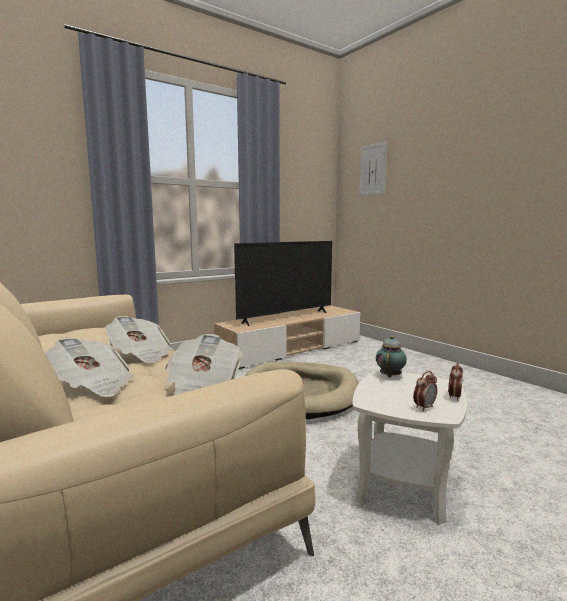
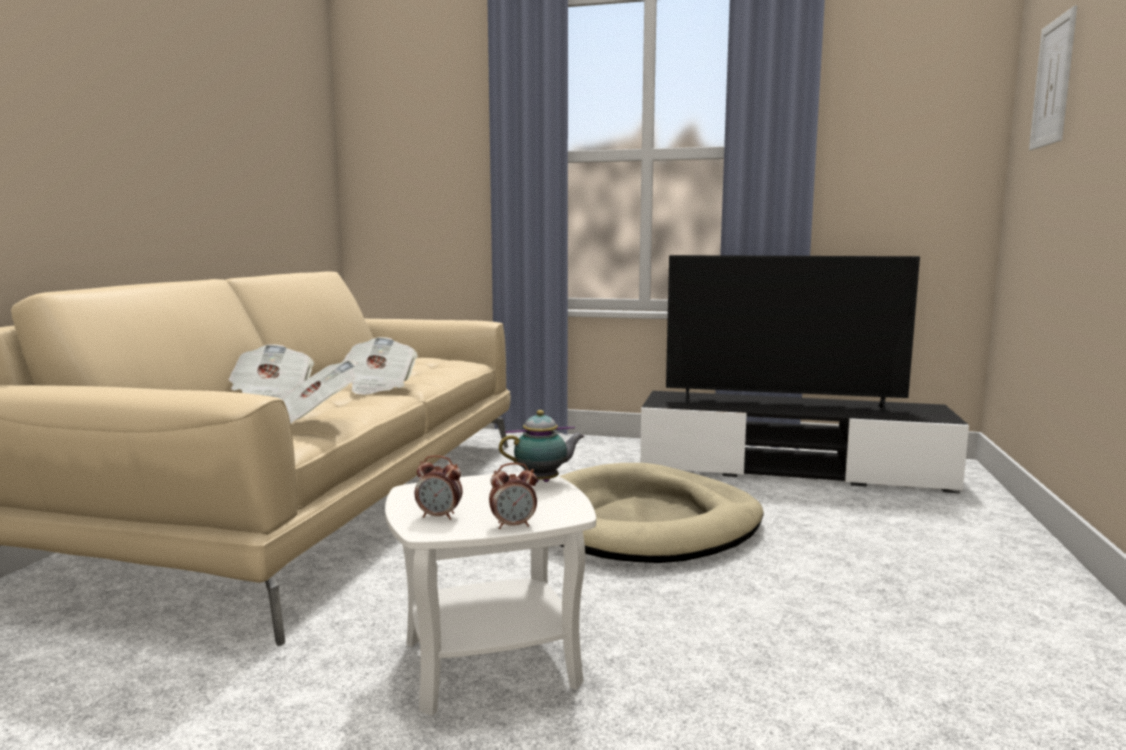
camera: 50 degrees right, 0 degrees up
beige tv stand [214,306,361,369] -> black tv stand [640,391,969,493]

